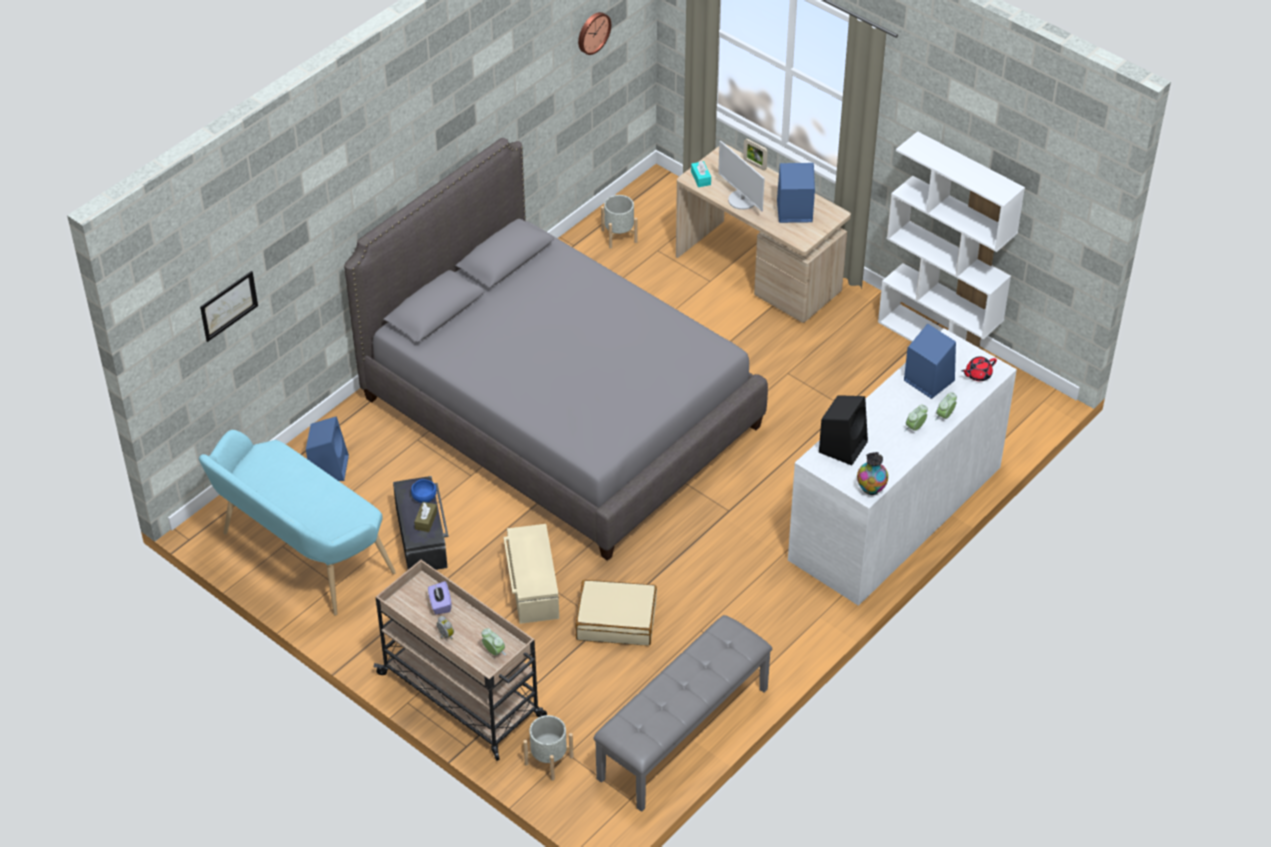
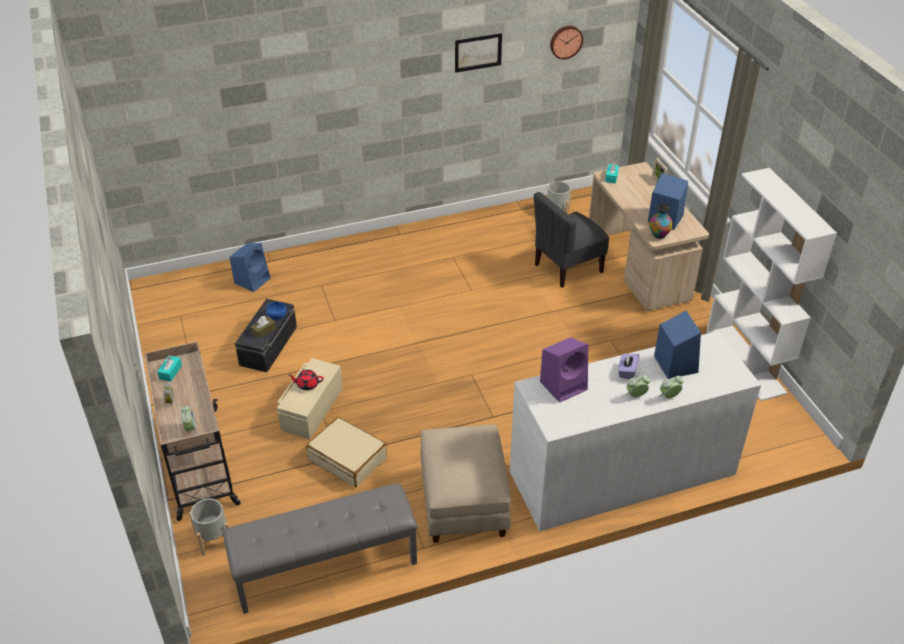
camera: 30 degrees right, 5 degrees down
turquoise bench [199,430,396,615] -> none
picture [200,271,258,342] -> picture moved to [455,33,502,73]
grey bed [344,138,768,561] -> none
purple tissue box [428,581,452,615] -> purple tissue box moved to [618,352,639,379]
monitor [718,141,765,211] -> none
black speaker [819,395,868,465] -> purple speaker [540,337,588,403]
vase [857,452,888,495] -> vase moved to [649,204,673,239]
red teapot [962,357,997,381] -> red teapot moved to [288,370,324,390]
none -> turquoise tissue box [157,355,182,382]
none -> beige ottoman [420,424,511,543]
none -> grey chair [534,192,609,288]

